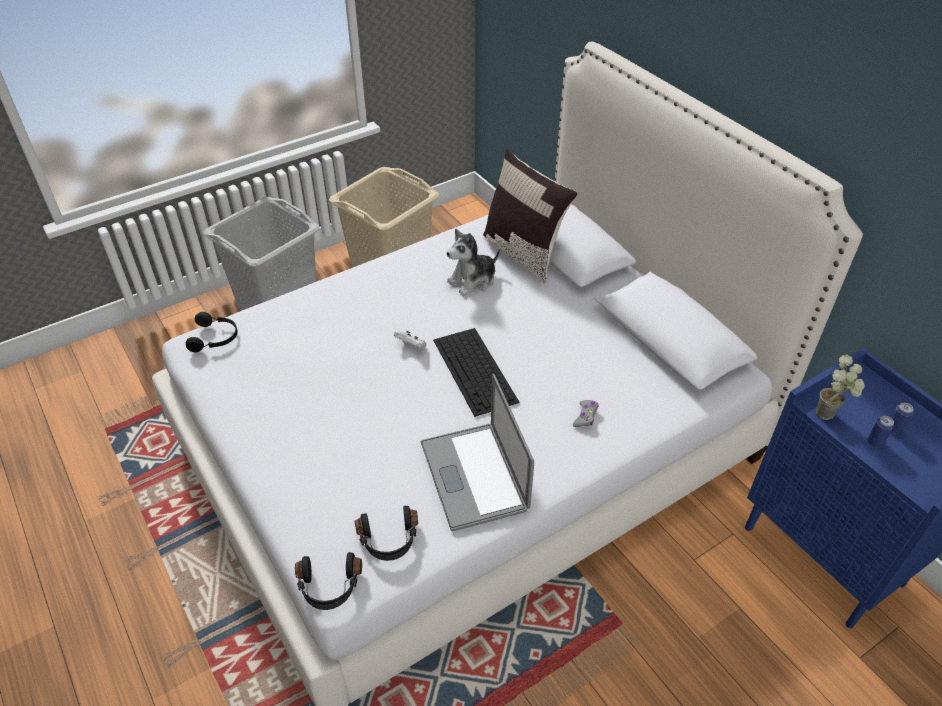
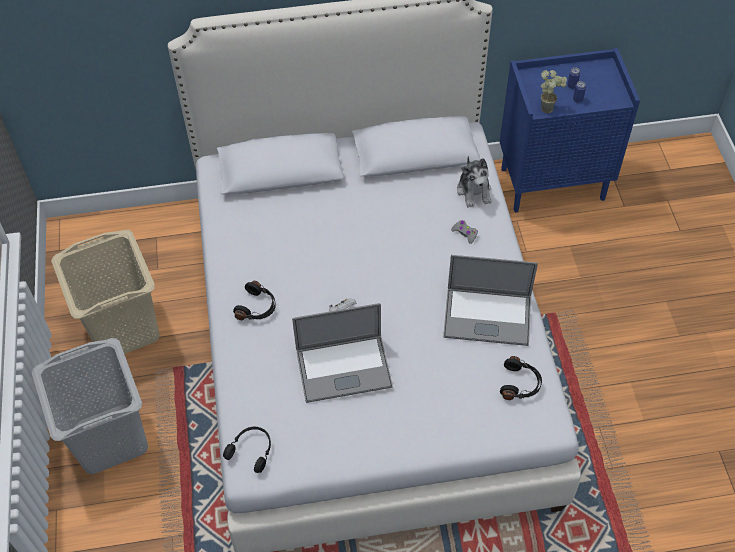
camera: 65 degrees left, 10 degrees up
black headphones [295,552,362,610] -> black headphones moved to [233,281,276,320]
keyboard [433,328,519,417] -> none
plush toy [447,229,500,296] -> plush toy moved to [457,156,491,208]
pillow [483,149,578,284] -> none
none -> laptop [292,303,393,403]

